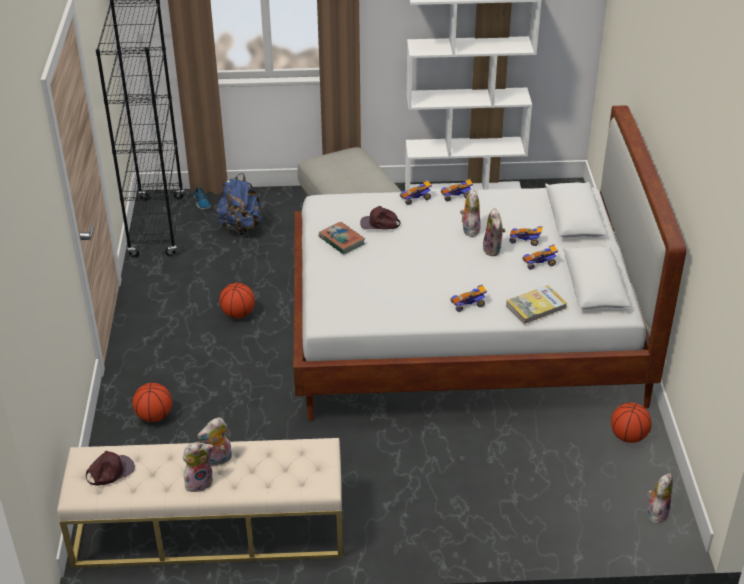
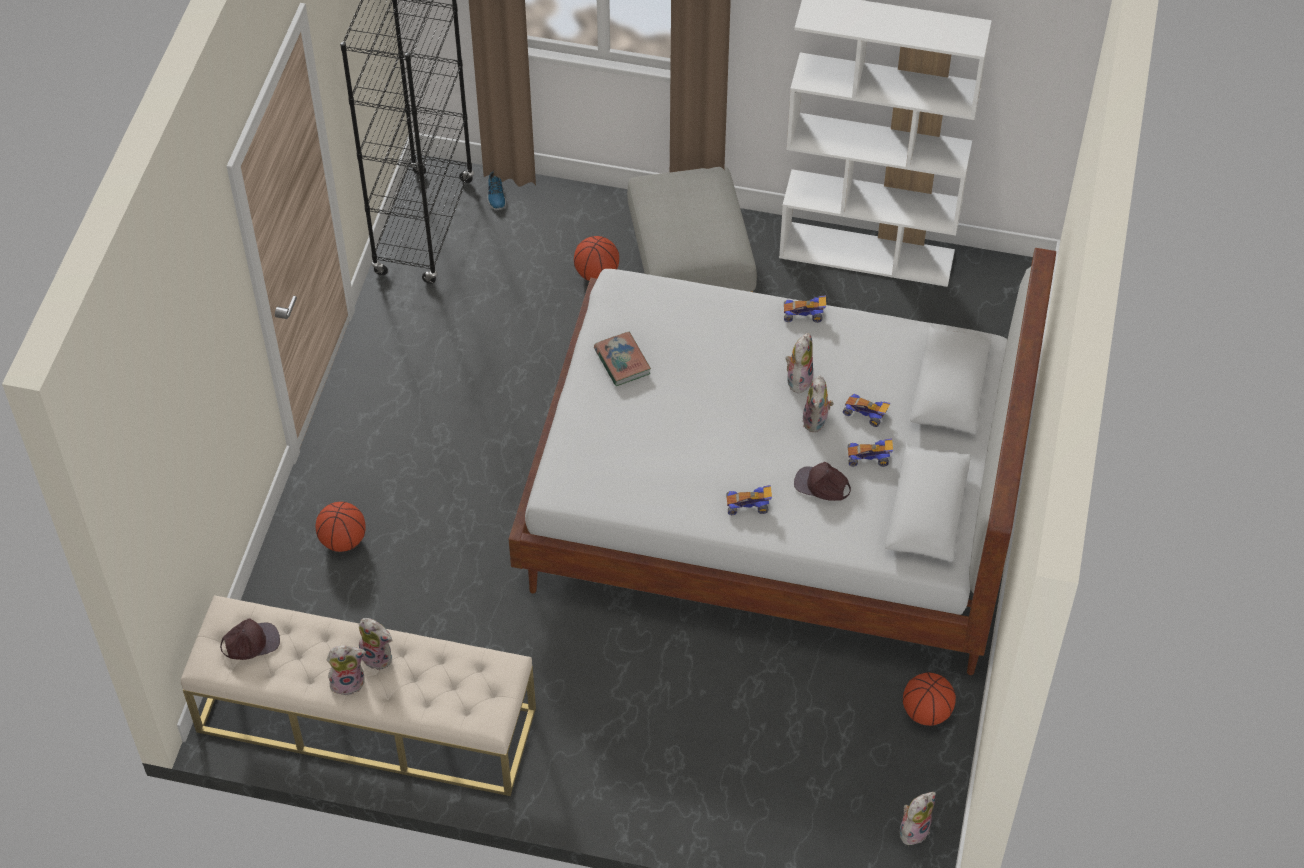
camera: 15 degrees right, 15 degrees up
plush toy [197,417,232,467] -> plush toy turned 135 degrees counterclockwise [359,618,392,671]
blue backpack [216,173,263,236] -> none
basketball [220,283,255,318] -> basketball moved to [574,236,619,281]
brown cap [360,206,401,230] -> brown cap moved to [794,462,851,501]
toy car [400,180,432,205] -> none
book [506,285,567,324] -> none

